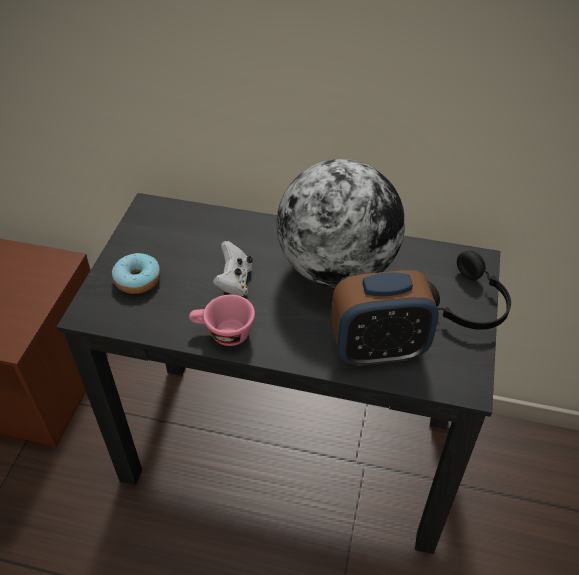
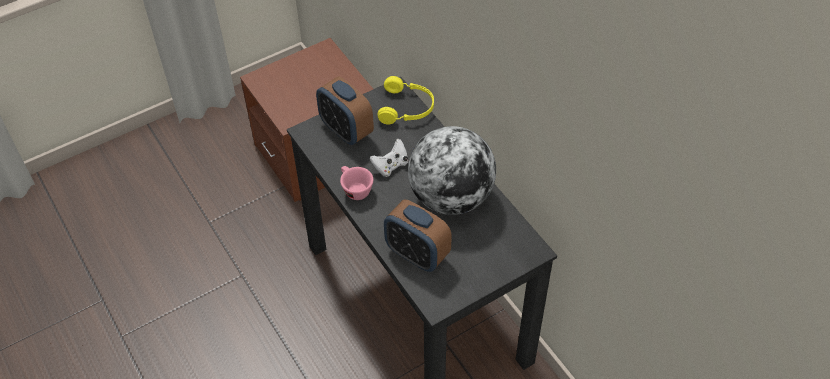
camera: 45 degrees right, 5 degrees up
donut [112,253,161,294] -> alarm clock [316,76,374,145]
black headphones [428,251,511,330] -> none
none -> yellow headphones [378,76,434,124]

